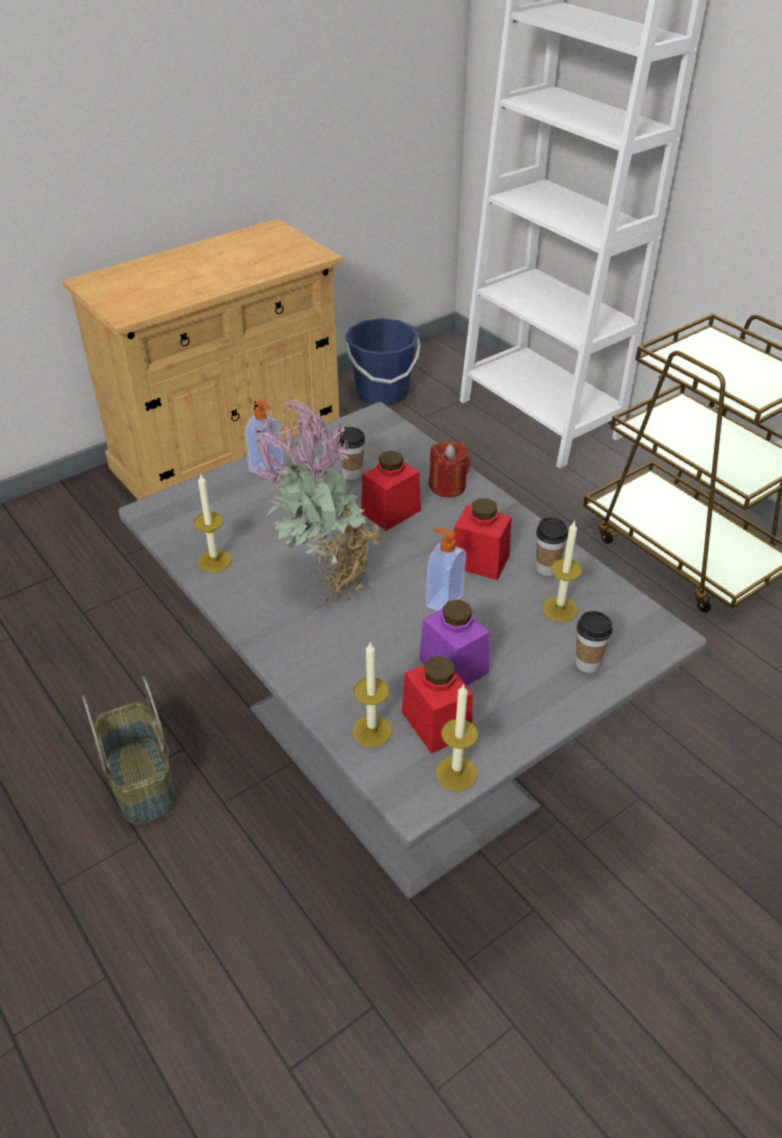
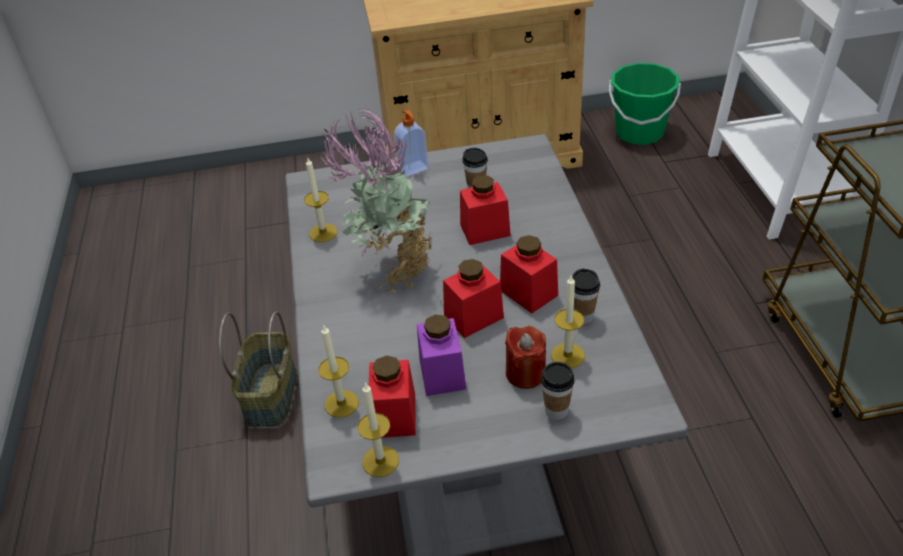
camera: 30 degrees right, 0 degrees up
blue bucket [345,318,421,406] -> green bucket [609,63,681,145]
soap dispenser [426,528,466,611] -> red jar [443,259,504,338]
red candle [429,440,470,497] -> red candle moved to [505,326,546,389]

